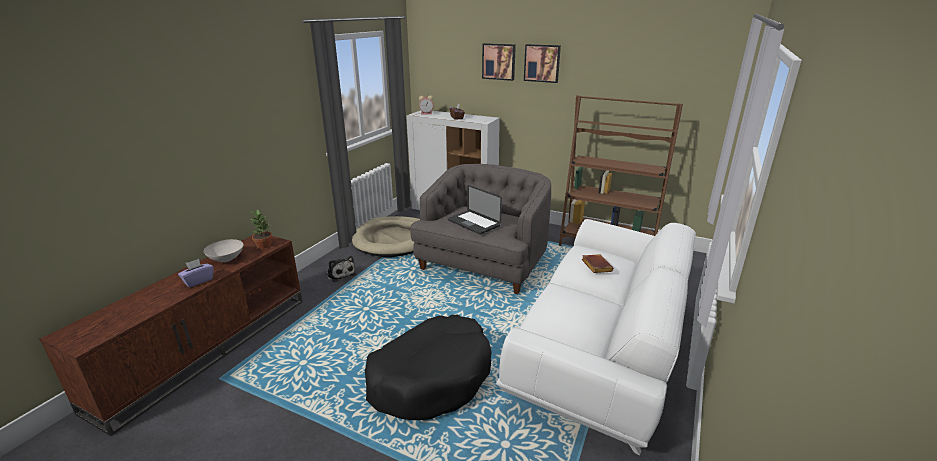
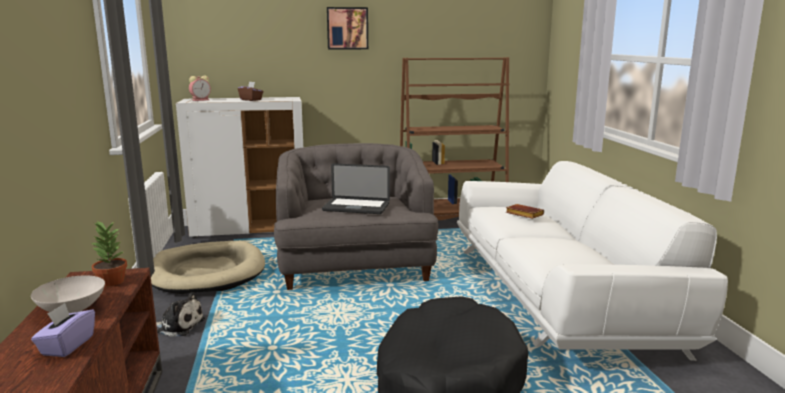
camera: 35 degrees left, 10 degrees down
picture [482,43,516,81] -> none

